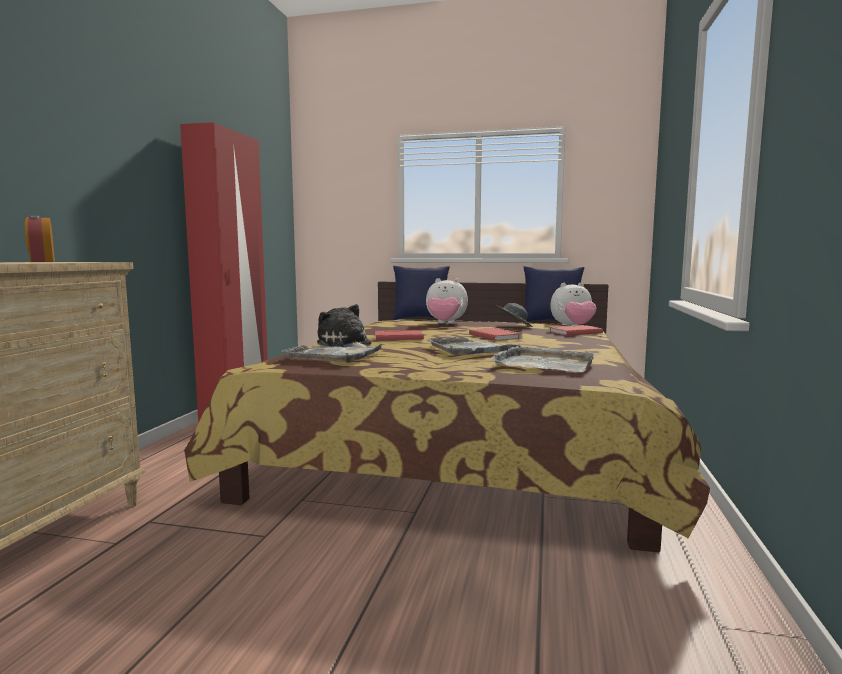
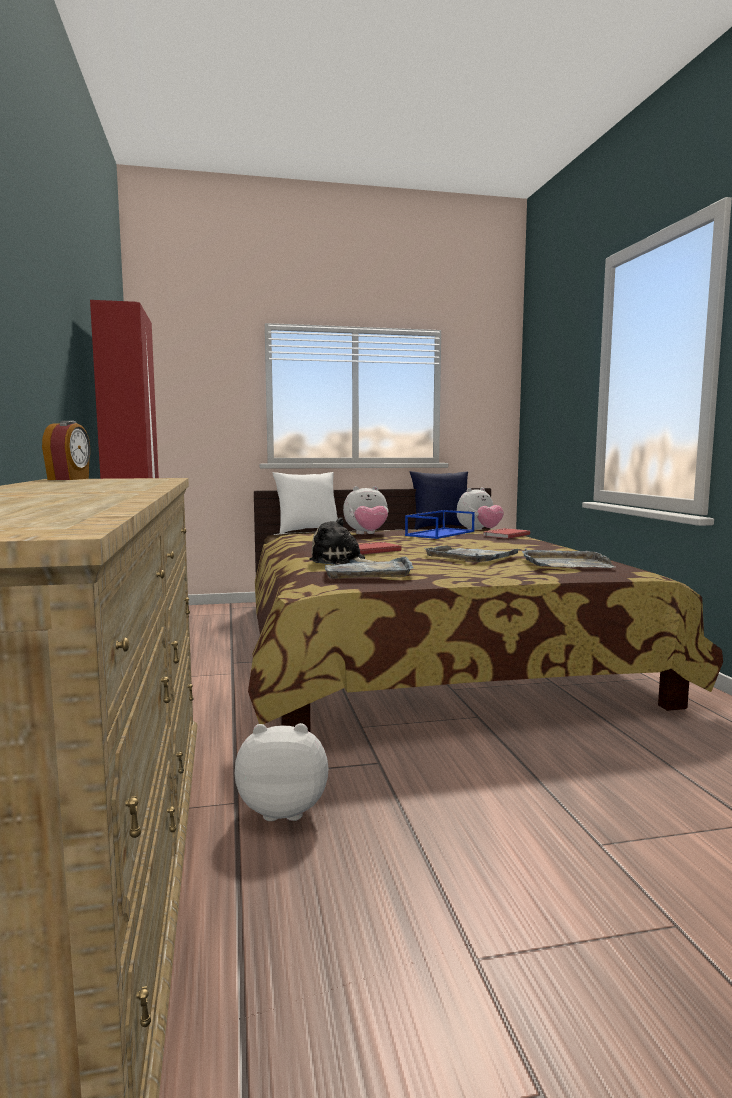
camera: 25 degrees left, 0 degrees up
alarm clock [25,215,55,262] -> alarm clock turned 120 degrees counterclockwise [42,421,90,480]
blue pillow [392,266,450,320] -> white pillow [273,472,338,534]
red book [469,328,523,341] -> none
grey hat [495,303,533,327] -> blue tray [405,510,475,539]
none -> plush toy [235,723,329,821]

